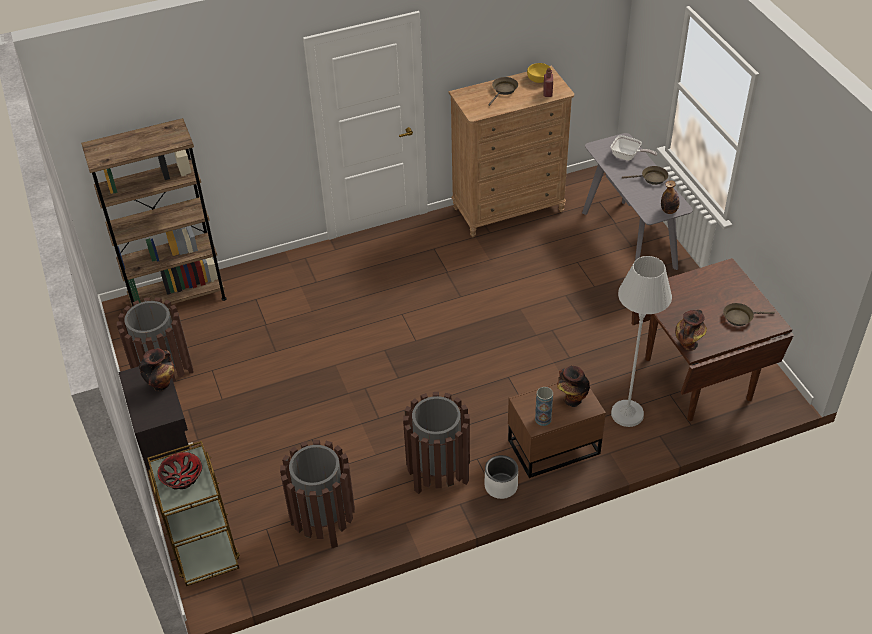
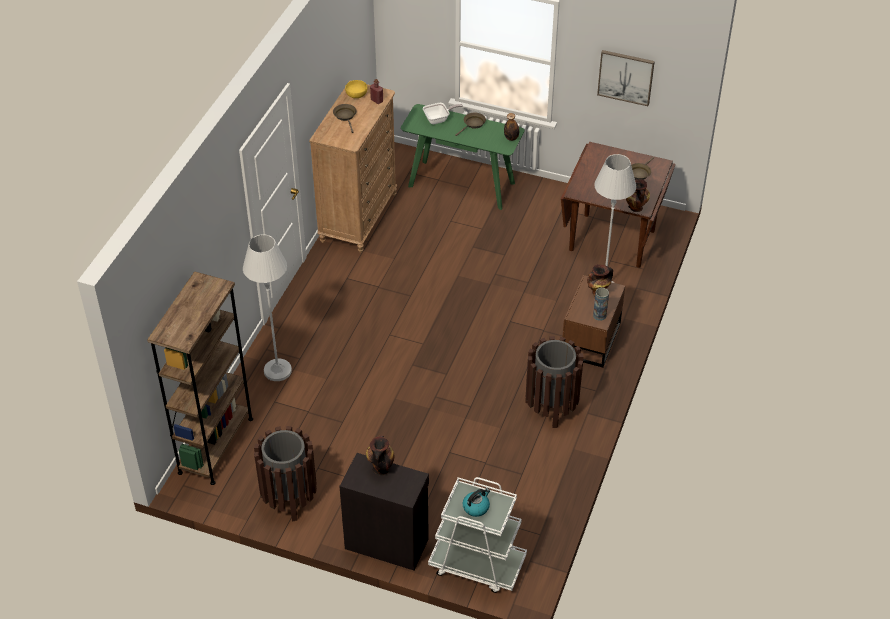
camera: 50 degrees left, 0 degrees up
brown cart [147,441,240,586] -> white cart [428,477,527,593]
bowl [158,452,202,490] -> kettle [463,488,490,517]
brown trash can [280,440,355,548] -> none
white planter [484,455,518,499] -> none
grey console table [582,133,693,270] -> green console table [401,104,524,210]
none -> white floor lamp [243,234,292,381]
none -> picture [597,50,655,106]

